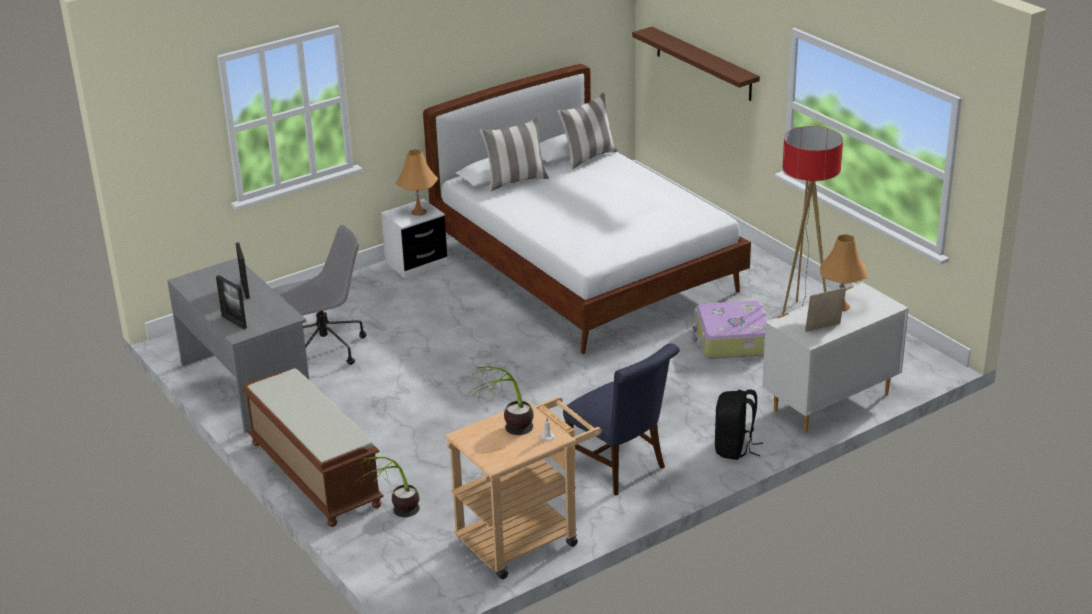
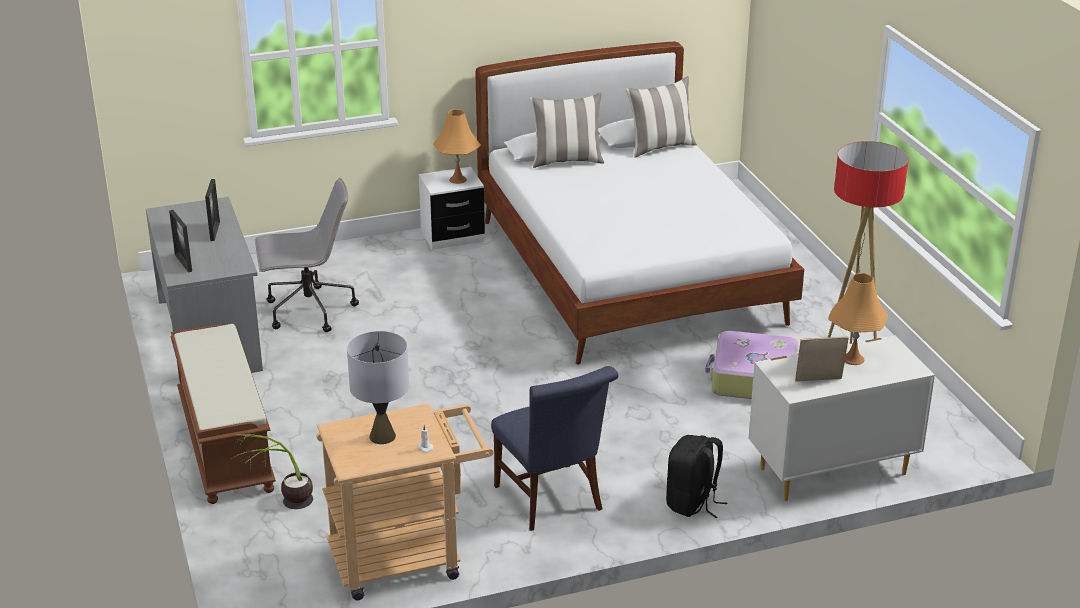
camera: 15 degrees right, 0 degrees up
potted plant [468,366,534,435] -> grey table lamp [347,331,409,444]
brown shelf [632,27,760,101] -> none

